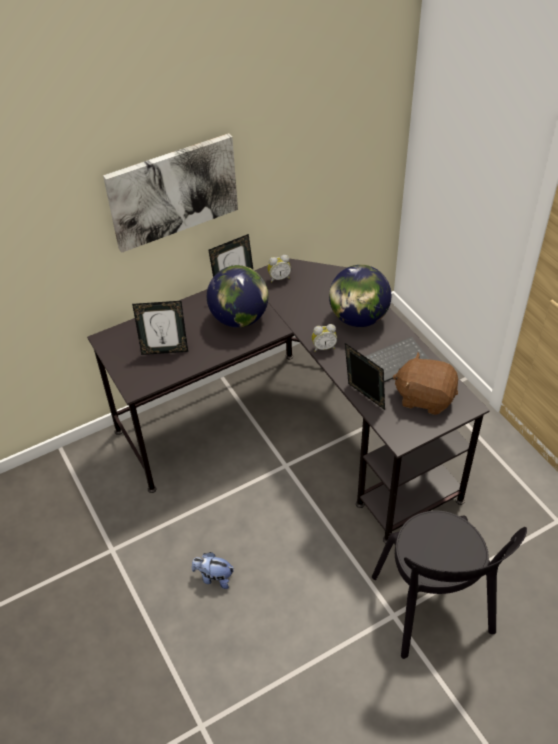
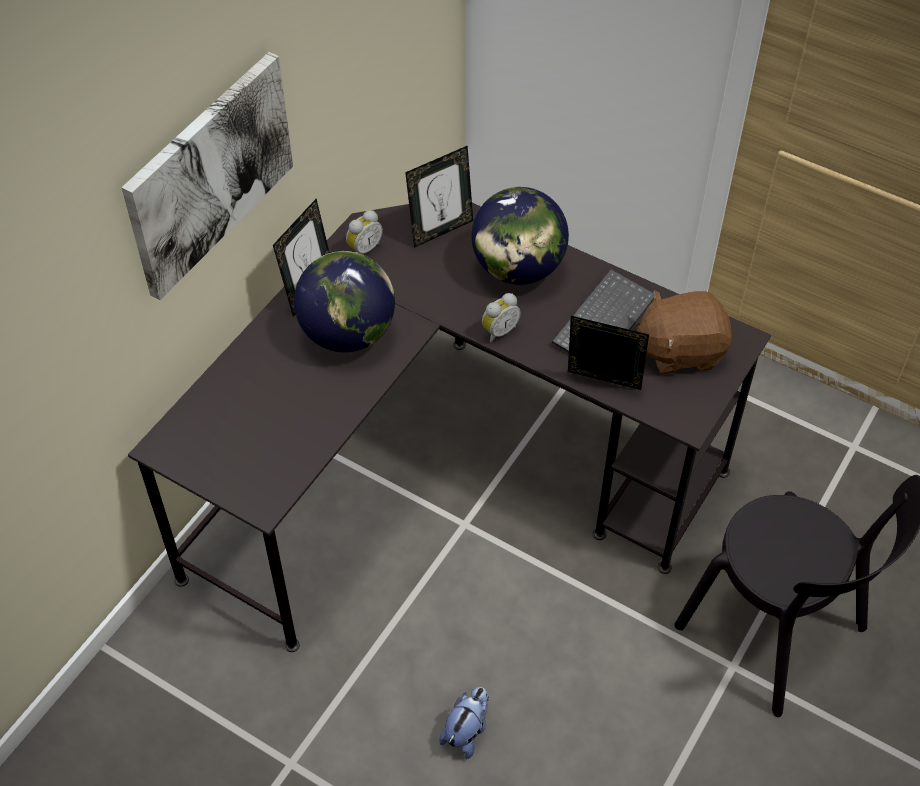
camera: 30 degrees left, 5 degrees up
picture frame [132,301,188,355] -> picture frame moved to [405,145,473,248]
plush toy [192,552,234,589] -> plush toy turned 135 degrees clockwise [439,687,489,759]

